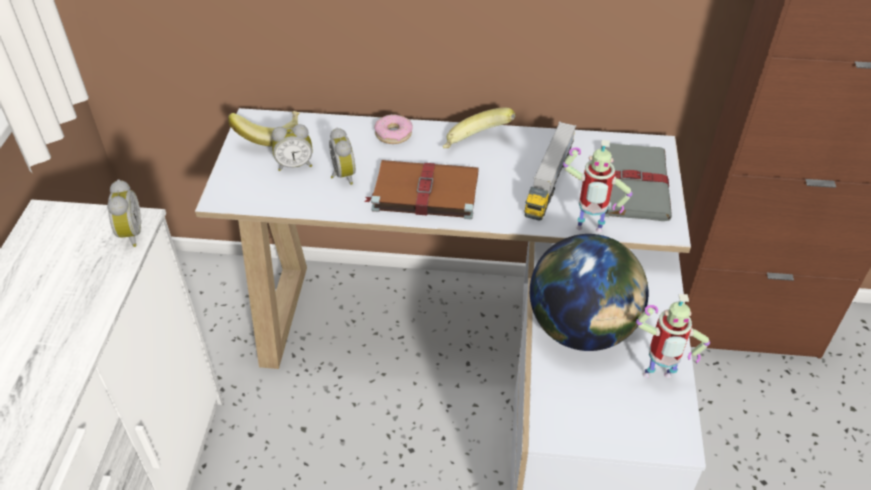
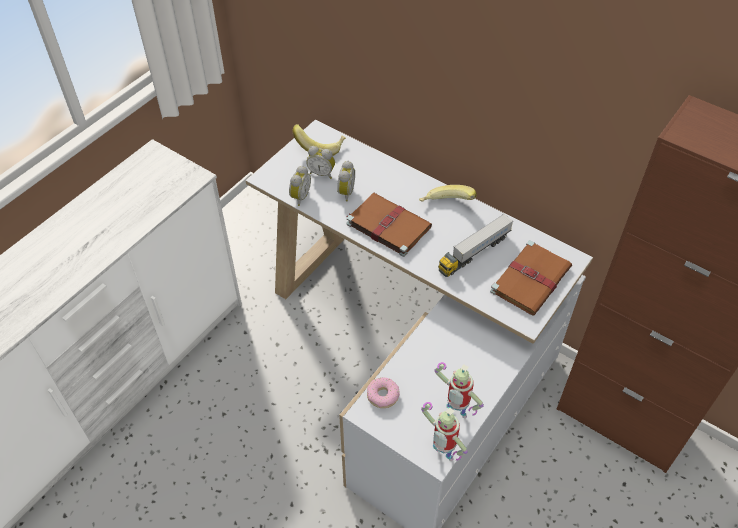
camera: 30 degrees right, 5 degrees up
alarm clock [107,180,141,247] -> alarm clock moved to [289,165,311,206]
donut [374,114,413,144] -> donut moved to [367,377,400,408]
globe [530,234,649,351] -> none
toy robot [563,140,632,233] -> toy robot moved to [421,402,468,461]
grey book [601,143,672,221] -> brown book [490,240,572,316]

